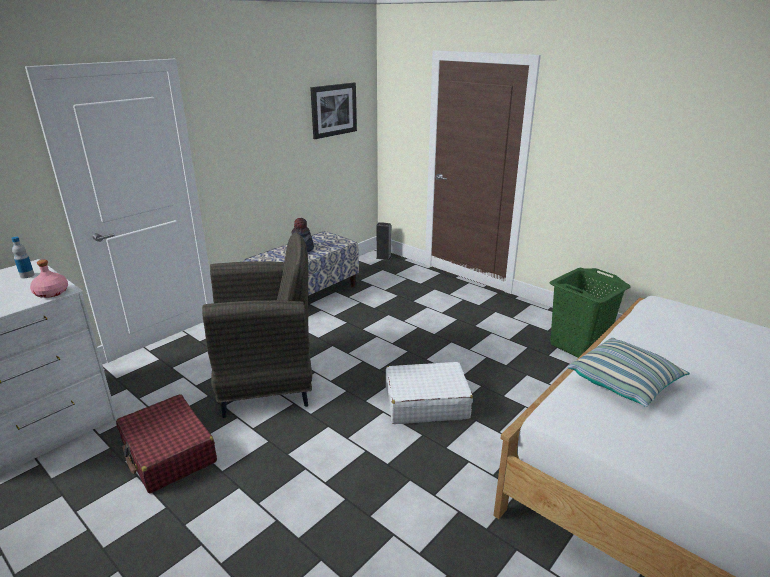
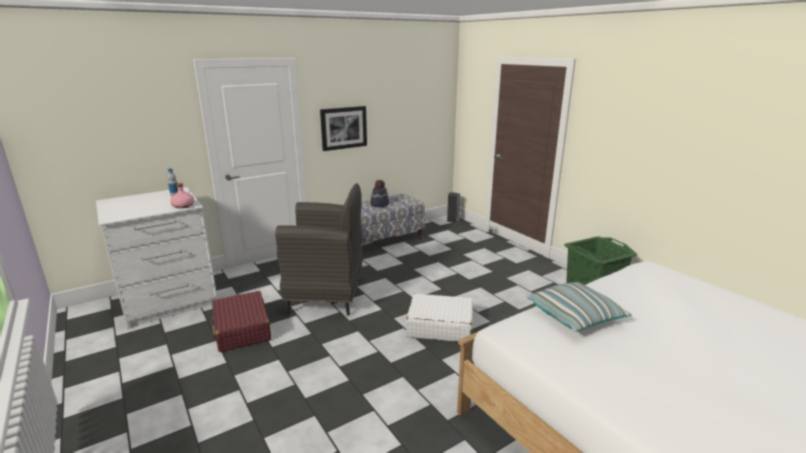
camera: 15 degrees right, 5 degrees down
picture [310,83,357,139] -> picture moved to [320,106,367,151]

